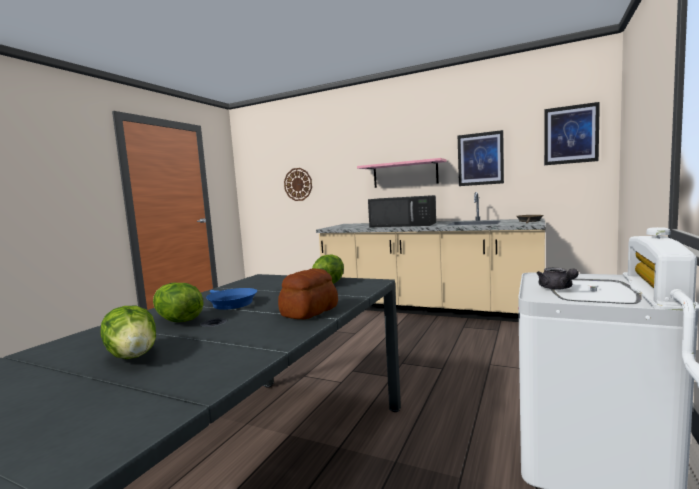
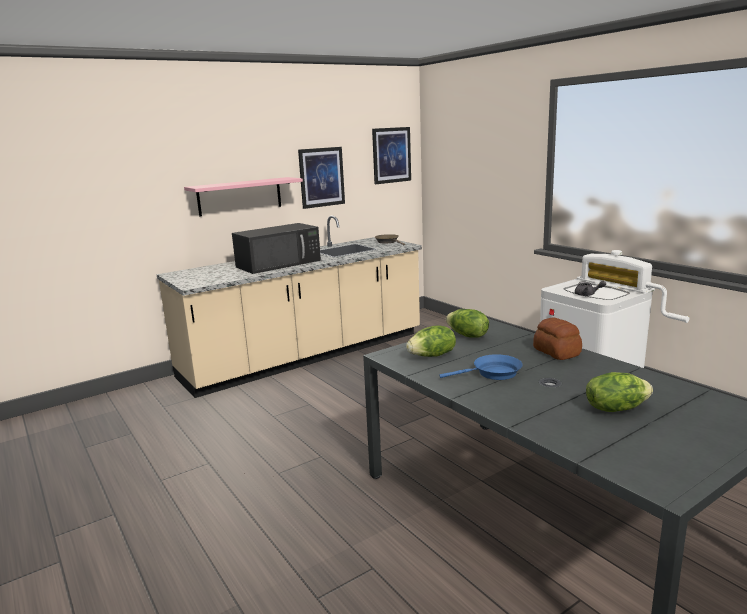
camera: 60 degrees left, 10 degrees up
lettuce [153,283,204,322] -> lettuce moved to [406,325,456,357]
wall clock [284,168,312,201] -> none

